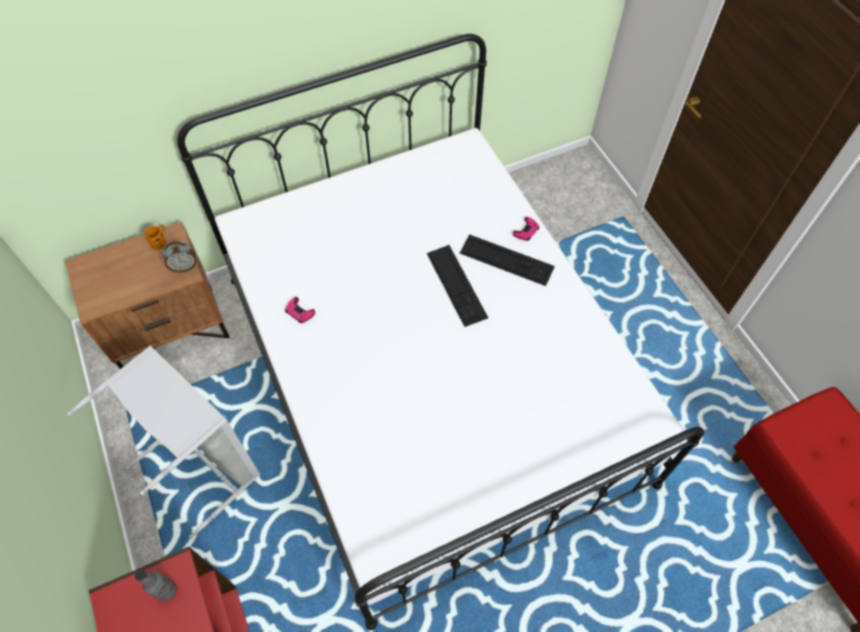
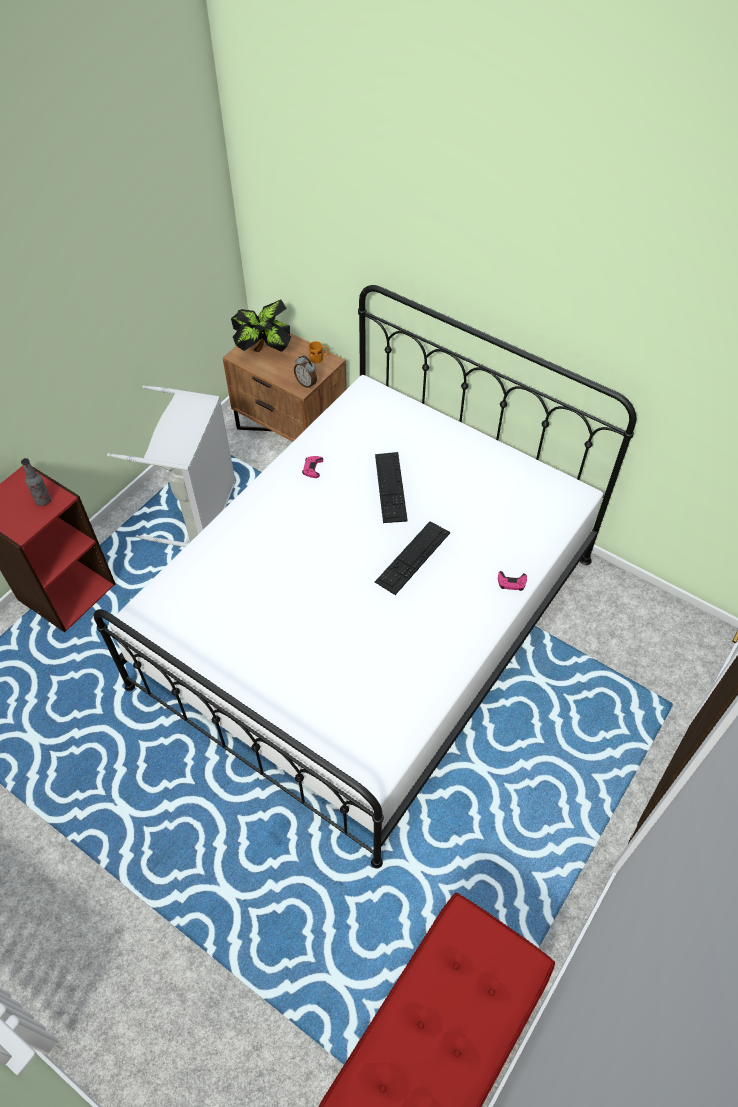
camera: 60 degrees right, 5 degrees down
keyboard [460,234,555,286] -> keyboard moved to [375,452,408,523]
none -> potted plant [231,300,291,352]

